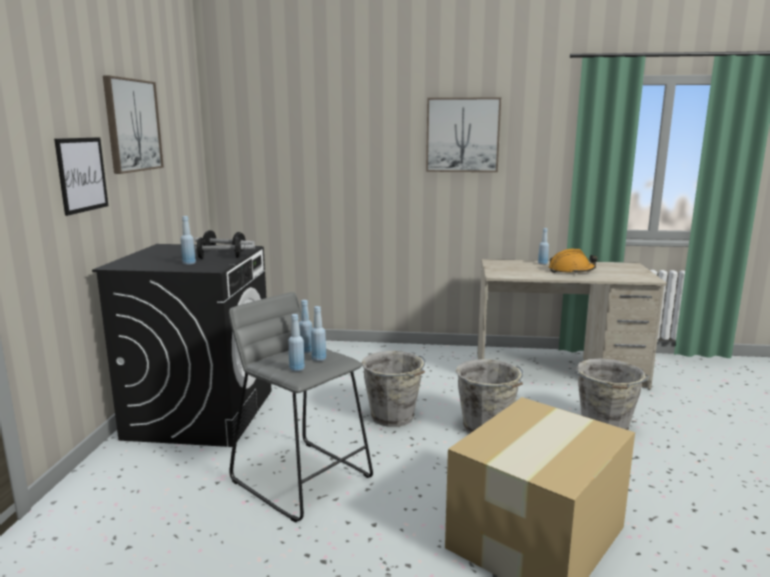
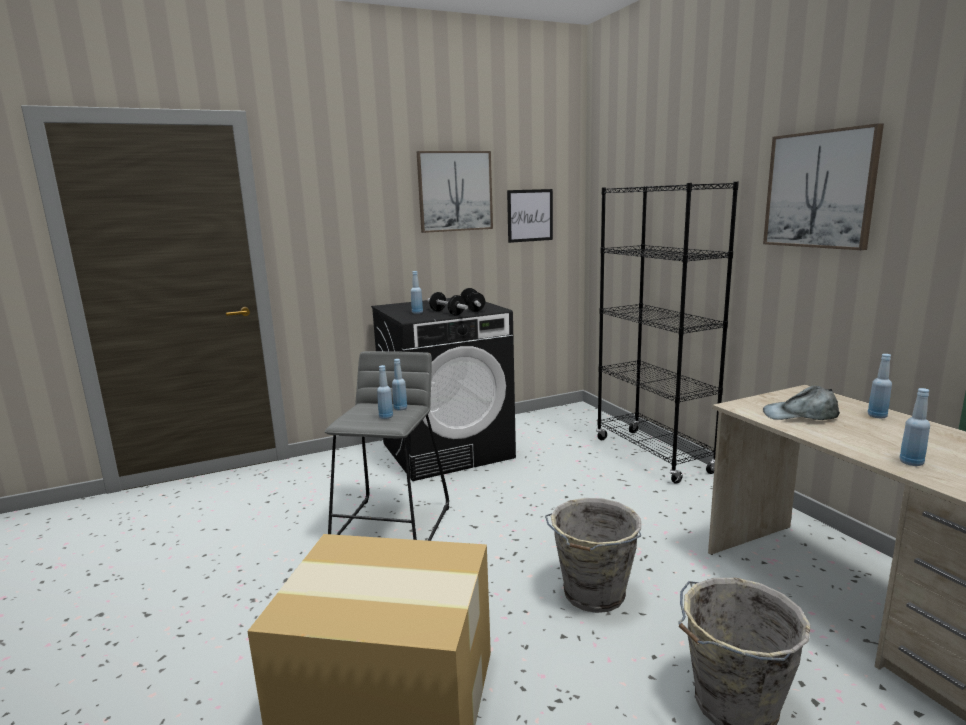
camera: 60 degrees right, 0 degrees up
picture [54,137,108,216] -> picture moved to [507,189,553,243]
blue bottle [288,314,305,372] -> blue bottle moved to [899,388,930,466]
grey bucket [362,351,425,427] -> none
orange hard hat [549,249,597,274] -> none
none -> black bookcase [596,182,739,484]
none -> grey cap [763,386,840,420]

